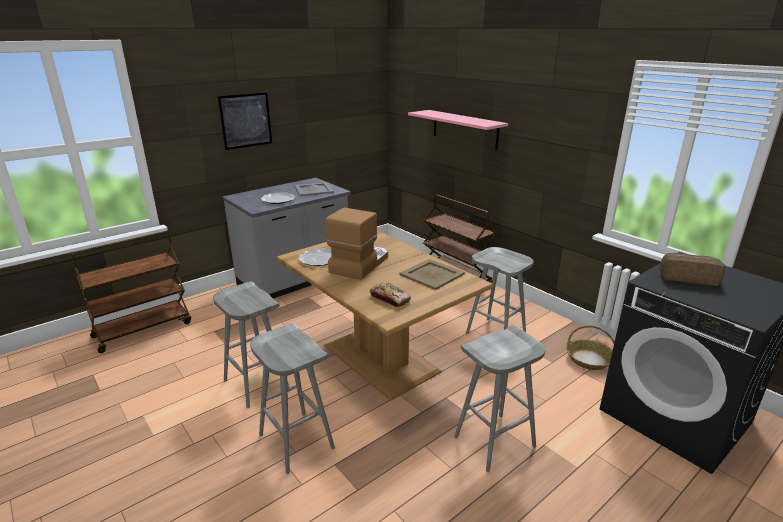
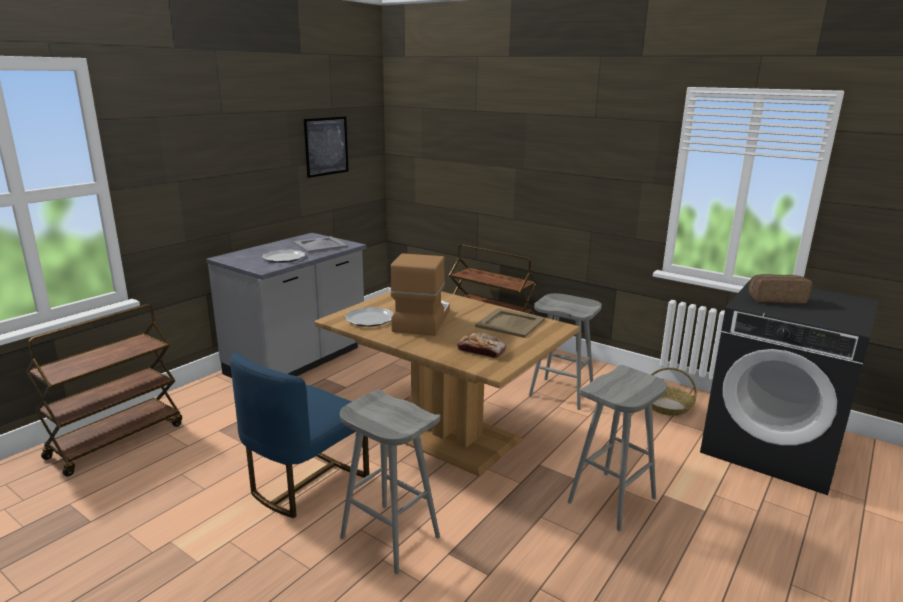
camera: 15 degrees left, 5 degrees down
grey stool [213,282,289,408] -> blue chair [230,353,369,518]
picture [218,92,272,150] -> picture moved to [304,116,349,178]
pink shelf [408,110,508,149] -> none

